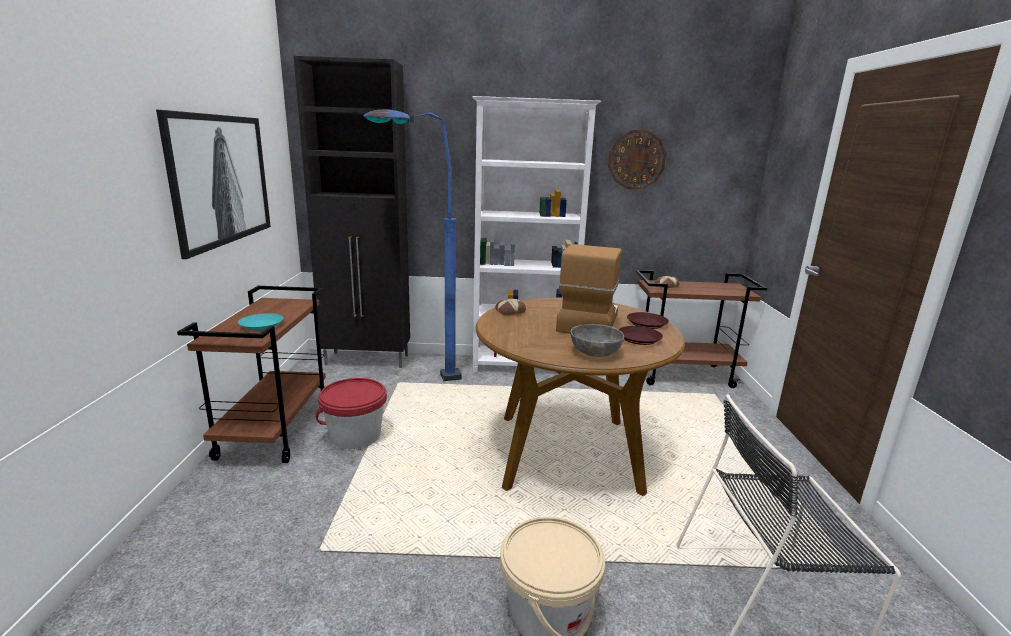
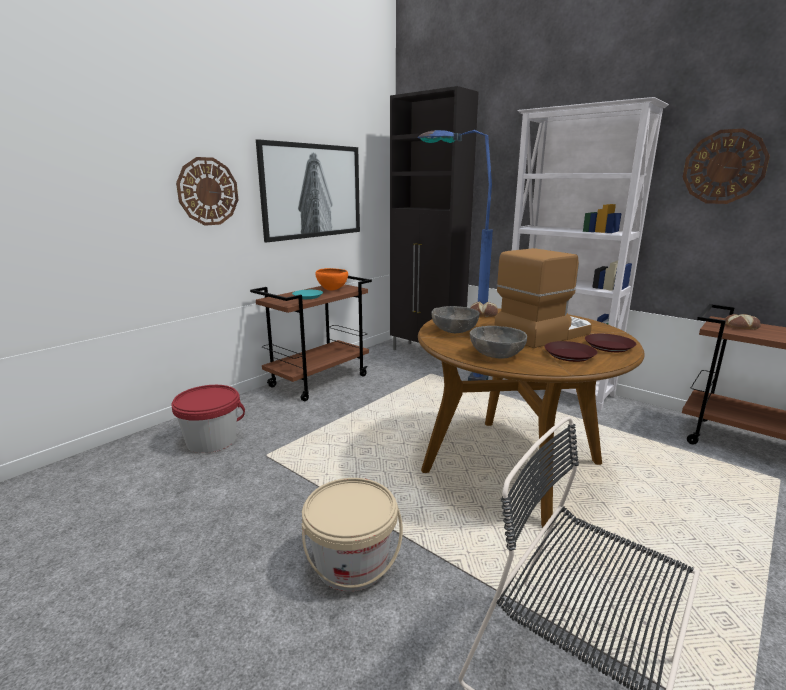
camera: 40 degrees right, 0 degrees up
red bucket [315,378,387,450] -> red bucket moved to [171,385,245,453]
none -> wall clock [176,157,238,226]
none -> orange bowl [315,268,348,291]
none -> grey bowl [432,306,480,333]

